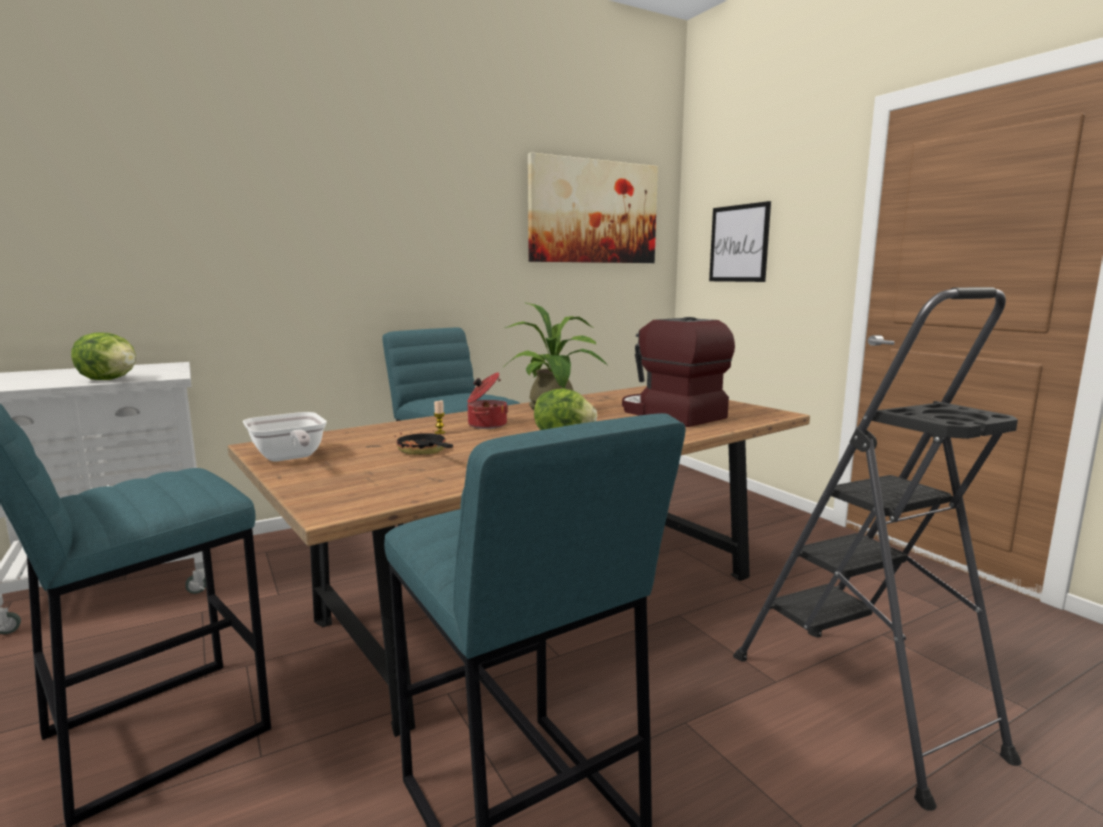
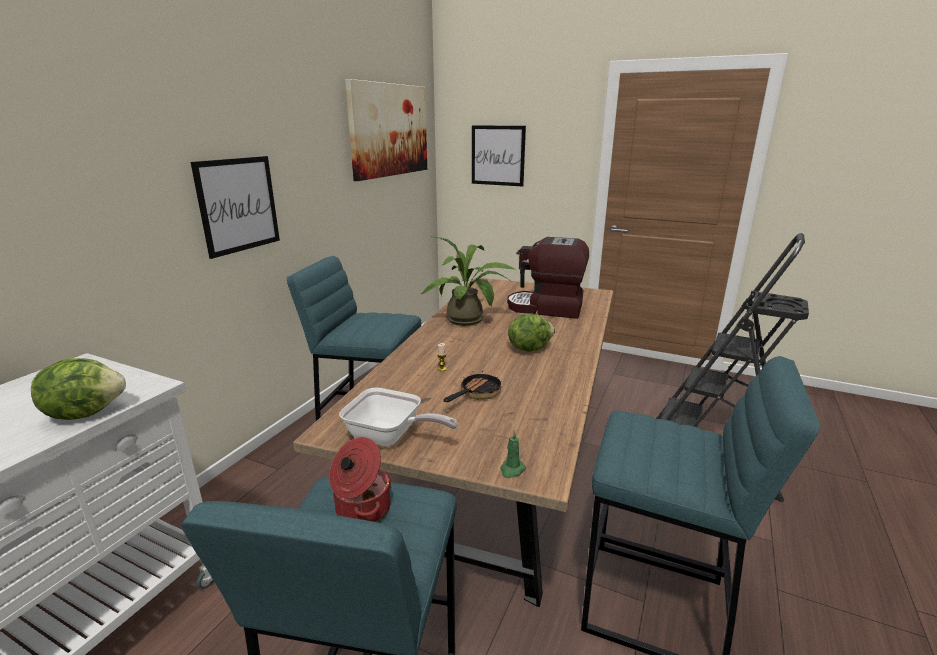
camera: 35 degrees left, 10 degrees up
frying pan [395,425,453,455] -> frying pan turned 105 degrees clockwise [443,370,501,402]
cooking pot [467,372,508,429] -> cooking pot moved to [329,437,391,522]
none -> picture [191,156,280,259]
none -> green candle [500,430,526,478]

